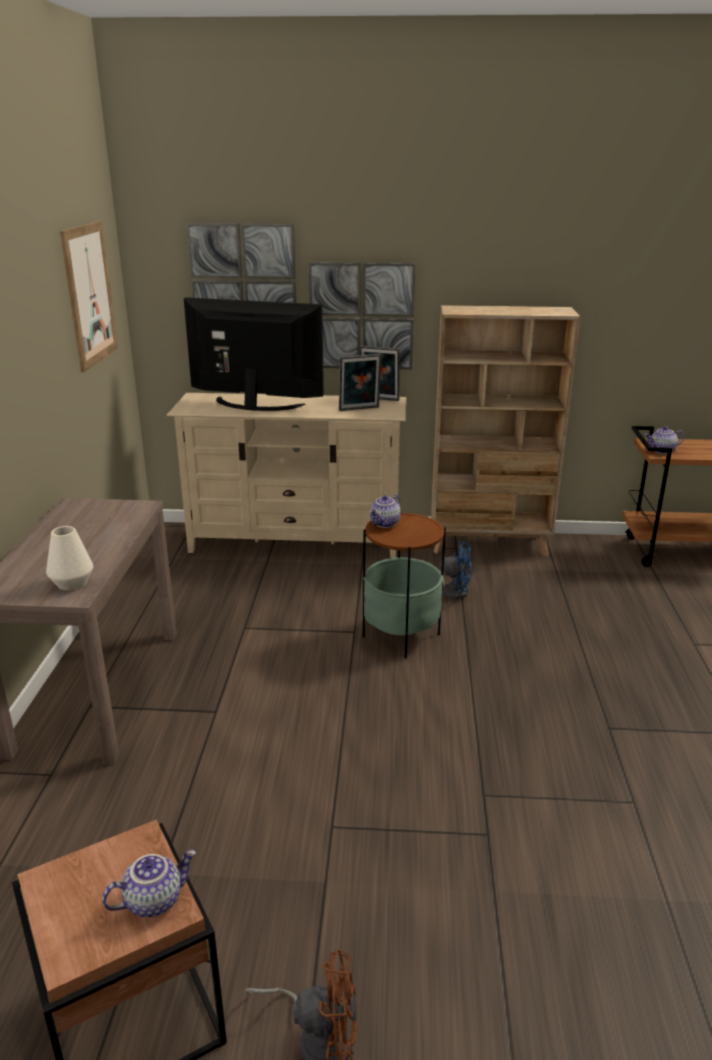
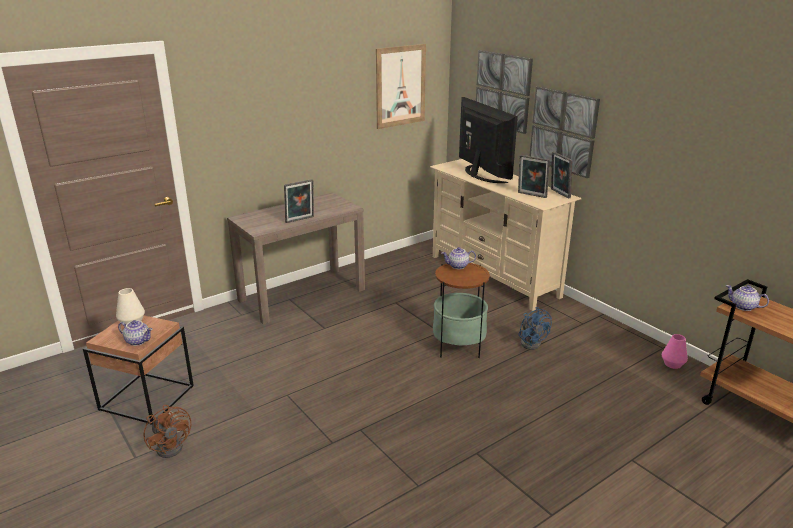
camera: 50 degrees right, 0 degrees up
white vase [46,526,93,591] -> white vase moved to [116,288,145,324]
beige bookcase [431,305,581,557] -> none
none -> picture frame [284,179,314,223]
none -> pink vase [662,334,688,369]

